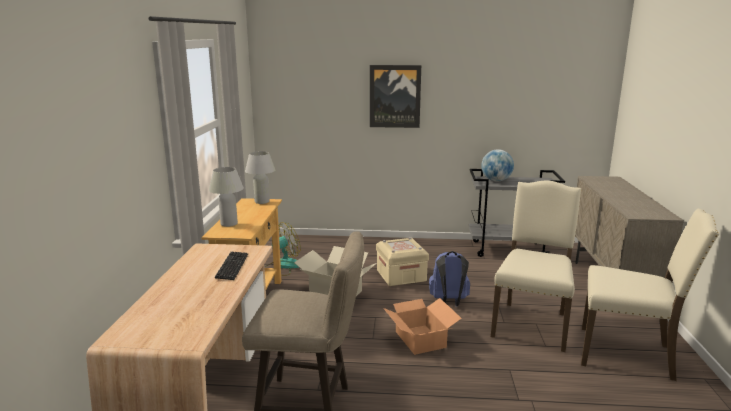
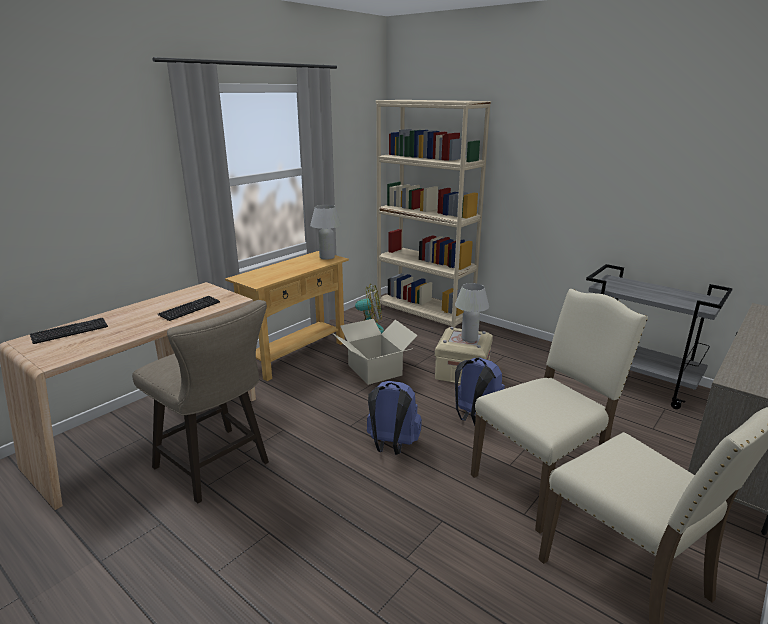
camera: 35 degrees right, 5 degrees up
white table lamp [209,167,244,227] -> white table lamp moved to [455,283,489,342]
picture [370,65,421,128] -> none
cardboard box [383,298,462,355] -> blue backpack [367,381,422,455]
globe [481,149,514,181] -> none
none -> keyboard [30,318,108,344]
none -> beige bookcase [376,100,491,328]

